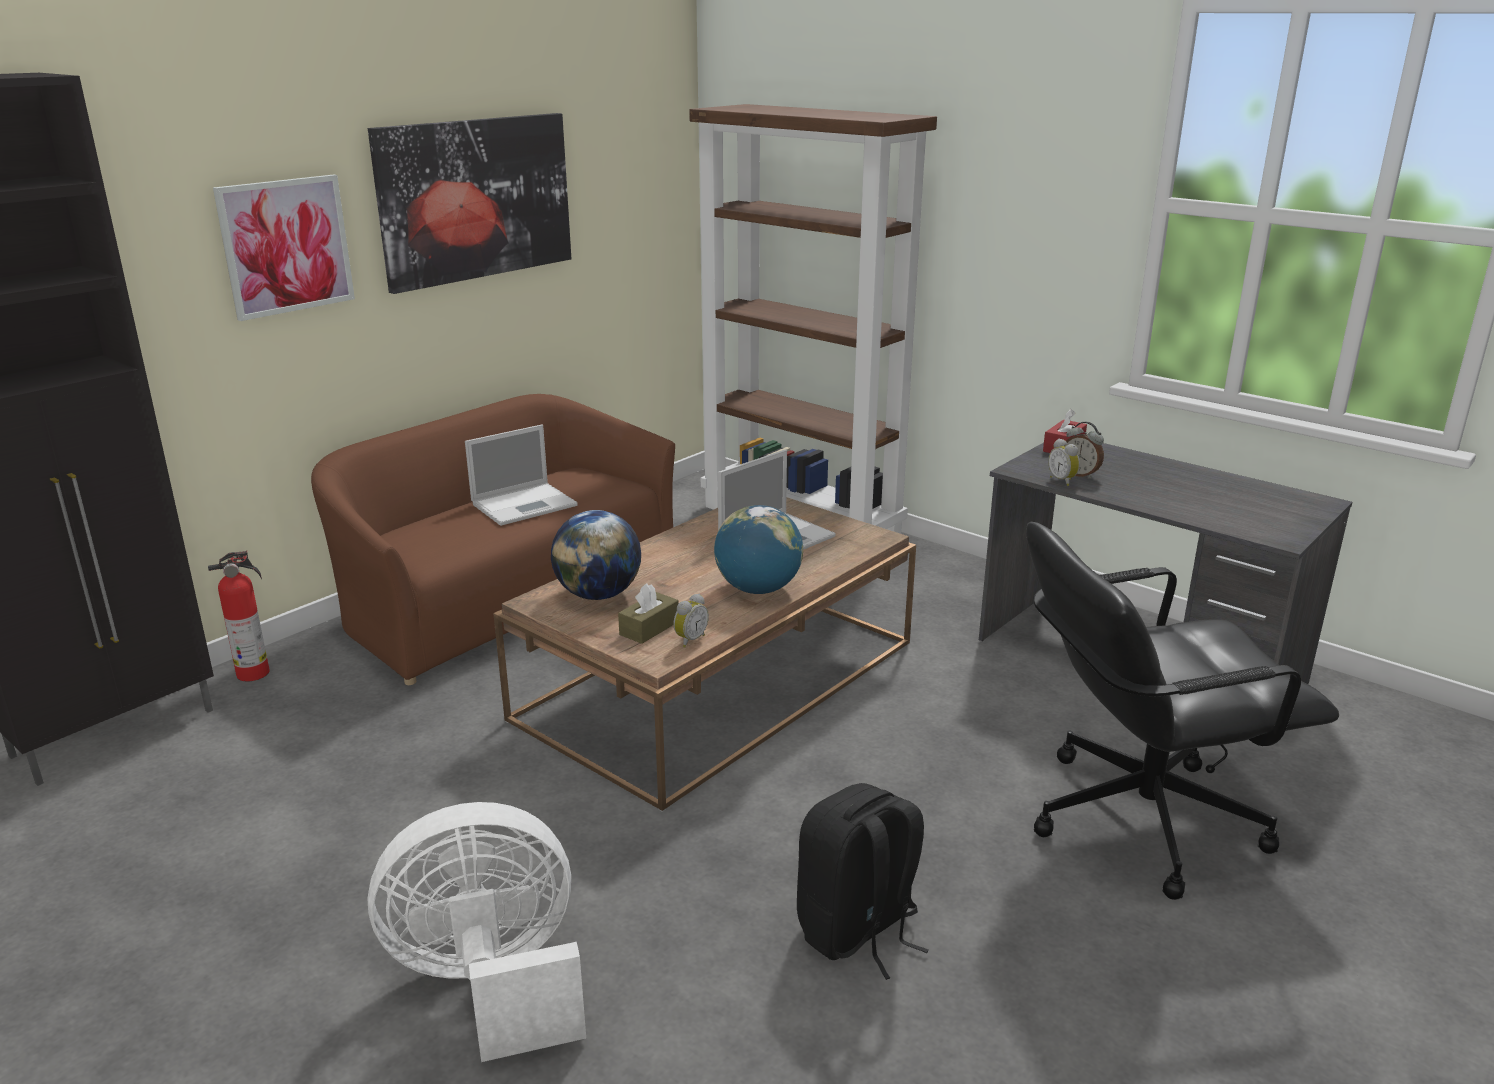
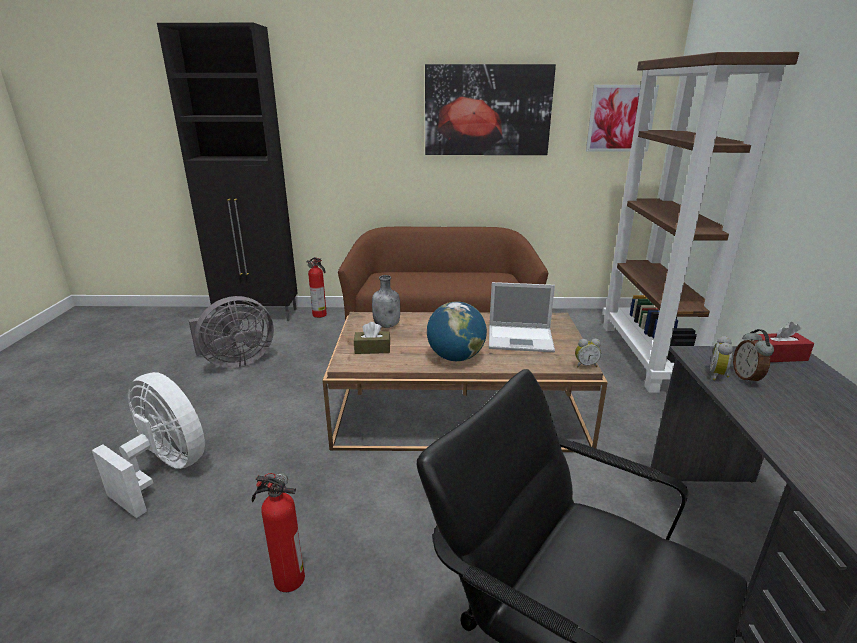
camera: 50 degrees right, 0 degrees up
picture [213,174,355,321] -> picture moved to [586,85,659,152]
laptop [465,425,578,526] -> none
globe [551,510,641,600] -> grey bottle [372,275,400,328]
alarm clock [673,594,709,647] -> alarm clock moved to [575,339,601,367]
black backpack [797,783,929,980] -> fire extinguisher [252,473,305,592]
none -> grey fan [188,296,274,369]

